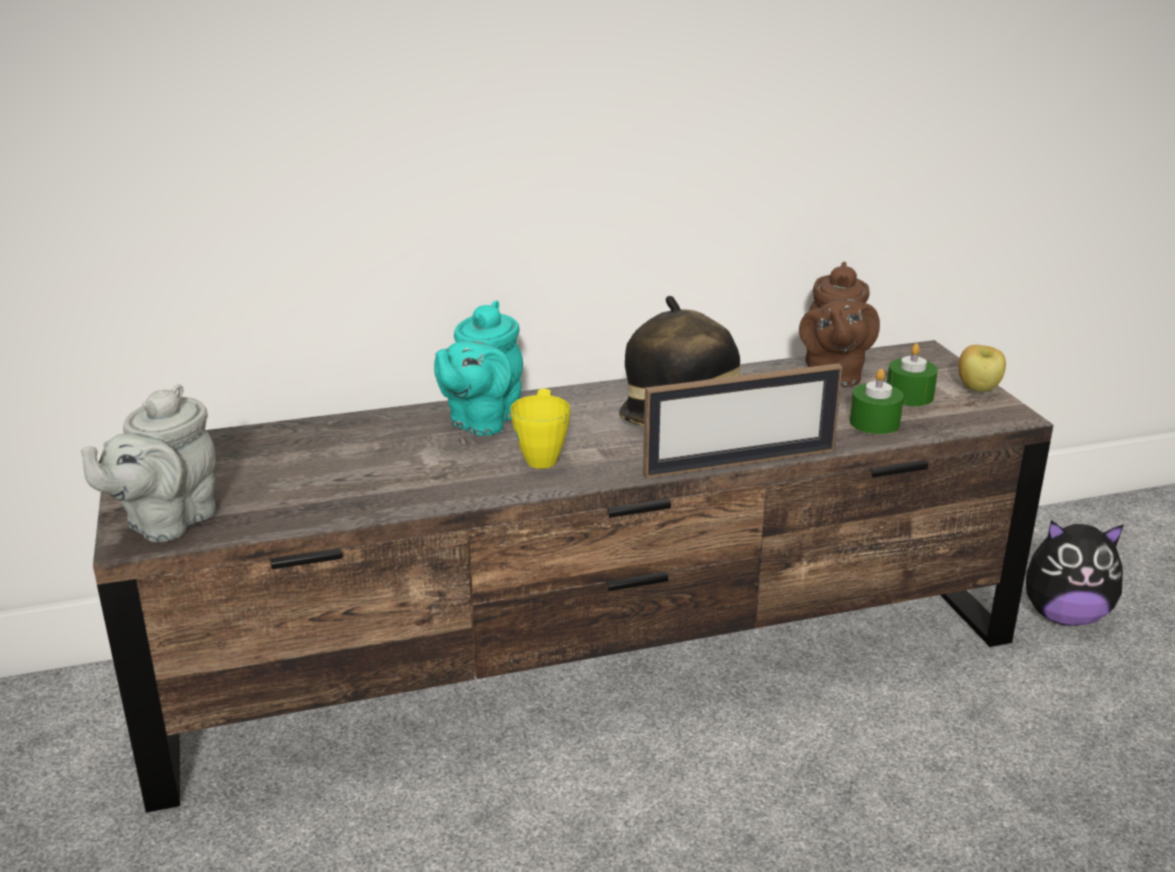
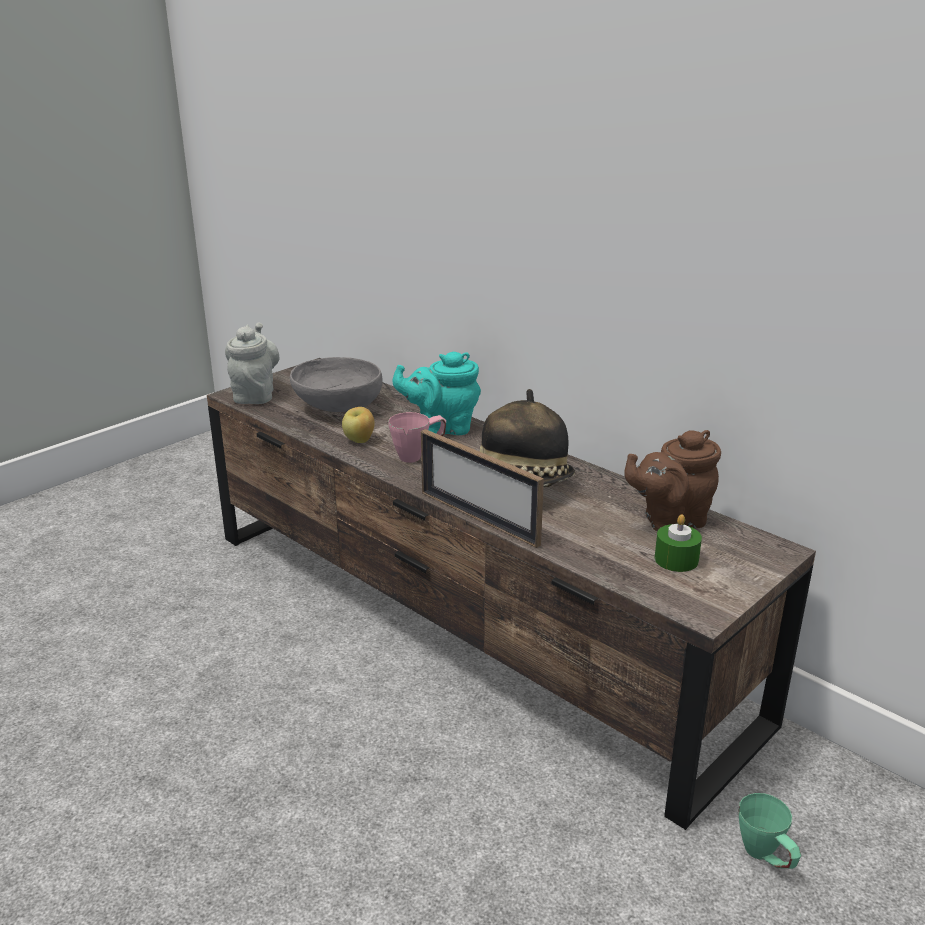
camera: 60 degrees right, 0 degrees up
grey teapot [81,384,216,542] -> grey teapot turned 90 degrees clockwise [225,323,279,404]
yellow mug [510,389,571,469] -> pink mug [388,412,446,463]
green candle [850,369,904,434] -> none
apple [958,345,1006,392] -> apple moved to [342,407,375,443]
plush toy [1026,520,1124,626] -> green mug [739,793,801,869]
none -> grey bowl [290,357,383,412]

